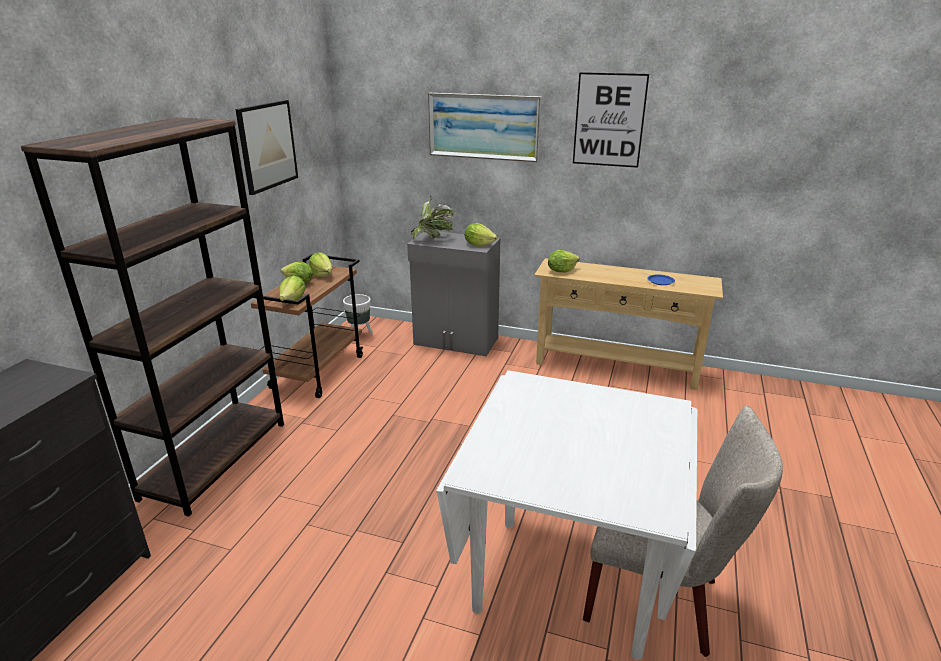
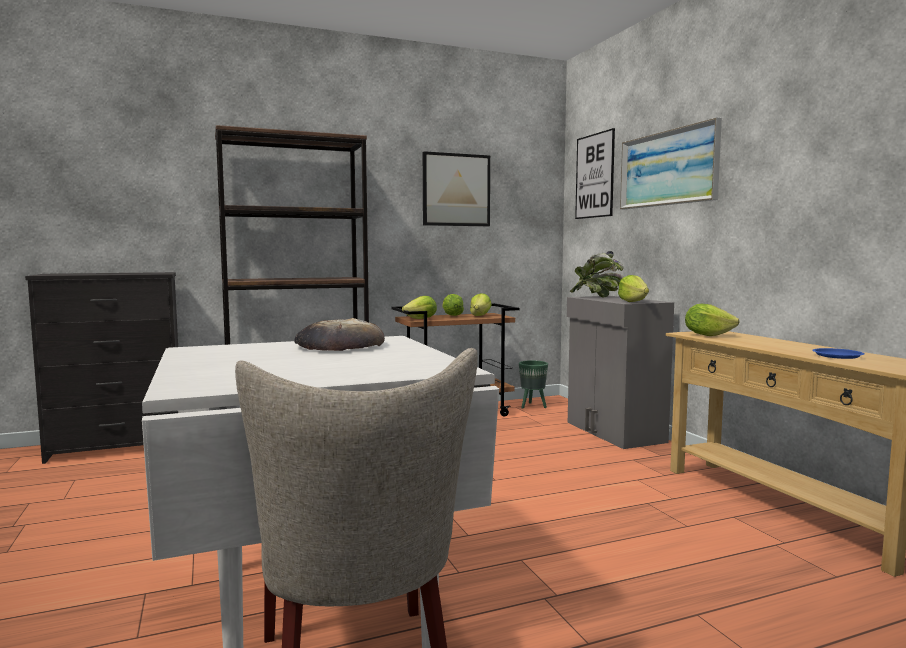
camera: 50 degrees right, 20 degrees down
white planter [343,294,373,334] -> green planter [519,360,548,409]
picture [573,72,649,168] -> picture moved to [575,128,615,219]
none -> bread [294,318,385,351]

